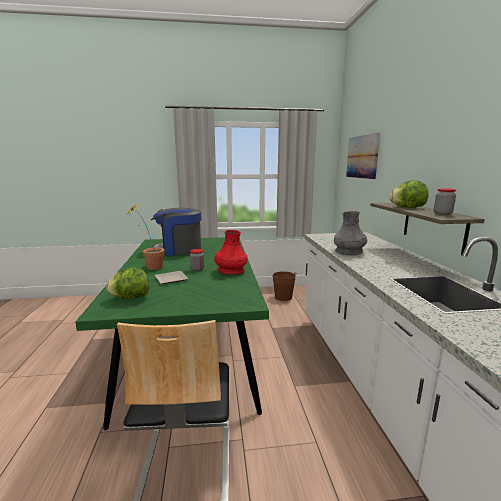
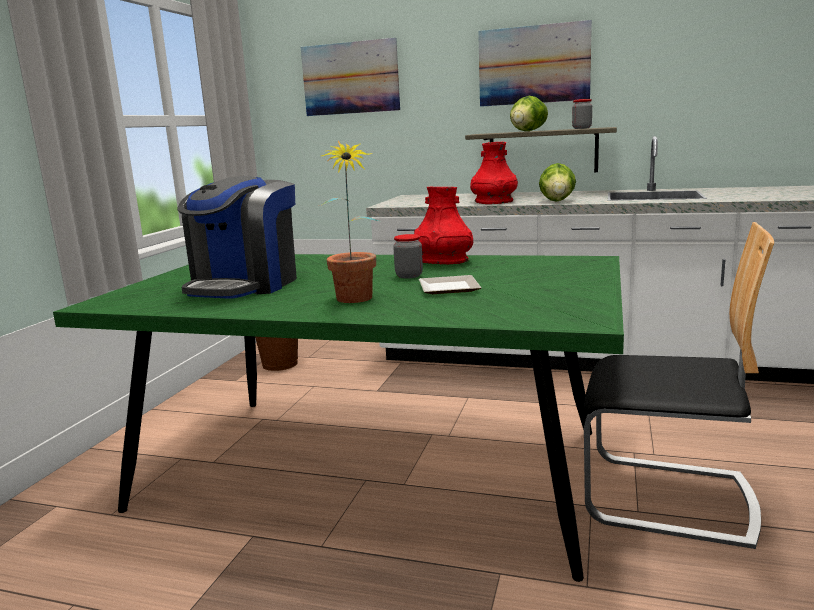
camera: 65 degrees left, 0 degrees up
lettuce [106,268,149,299] -> lettuce moved to [539,163,576,202]
grey vase [334,211,367,255] -> red vase [470,142,518,204]
none -> picture [478,20,592,107]

